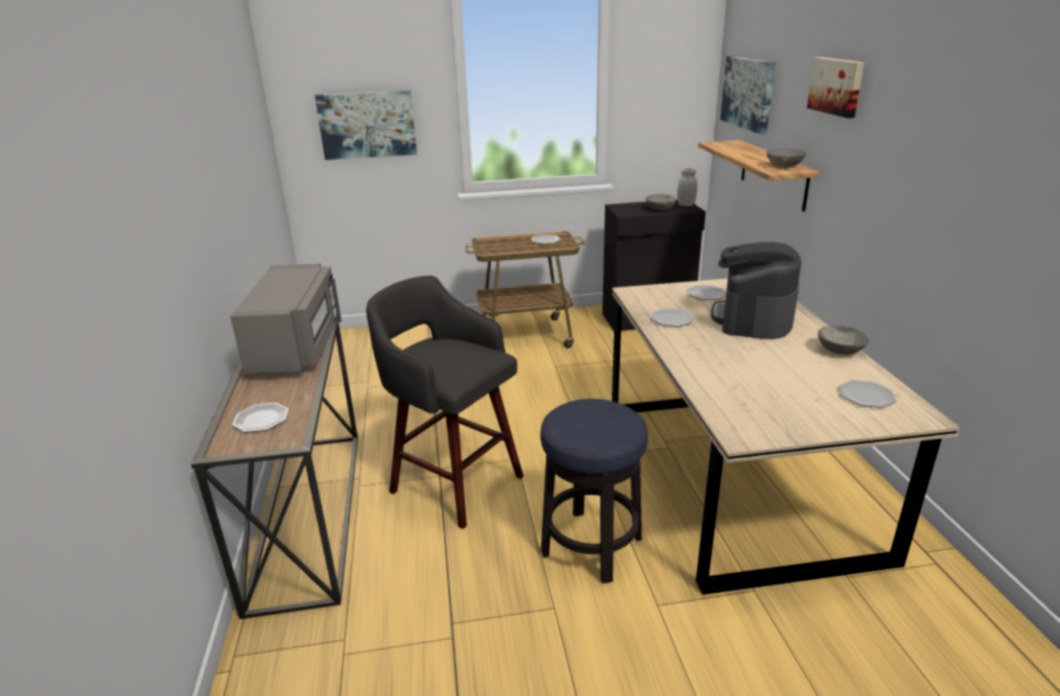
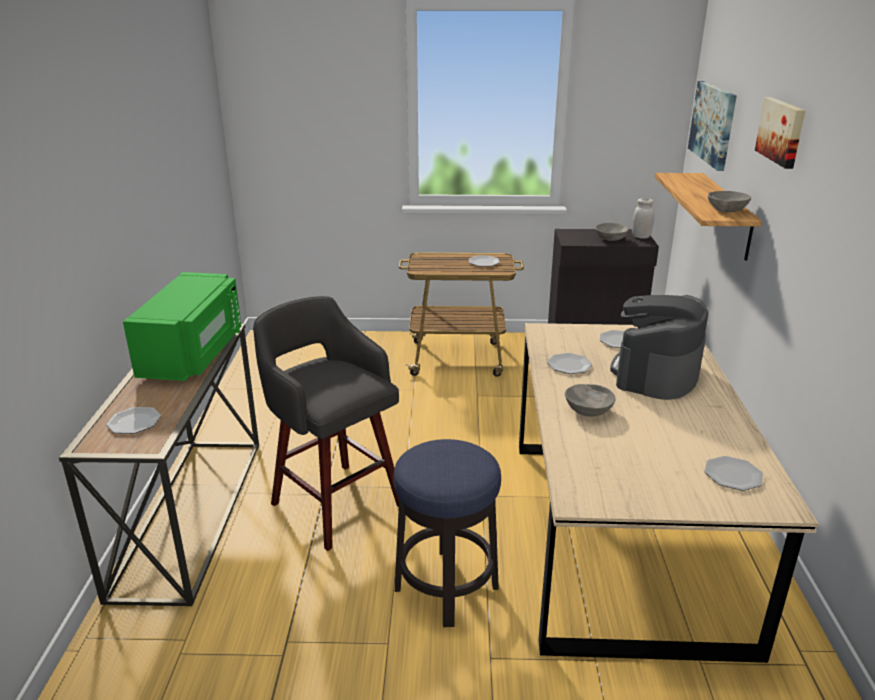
camera: 10 degrees right, 0 degrees up
grey microwave [230,263,342,376] -> green microwave [123,272,241,381]
picture [315,91,417,160] -> none
grey bowl [818,326,869,355] -> grey bowl moved to [565,384,616,416]

